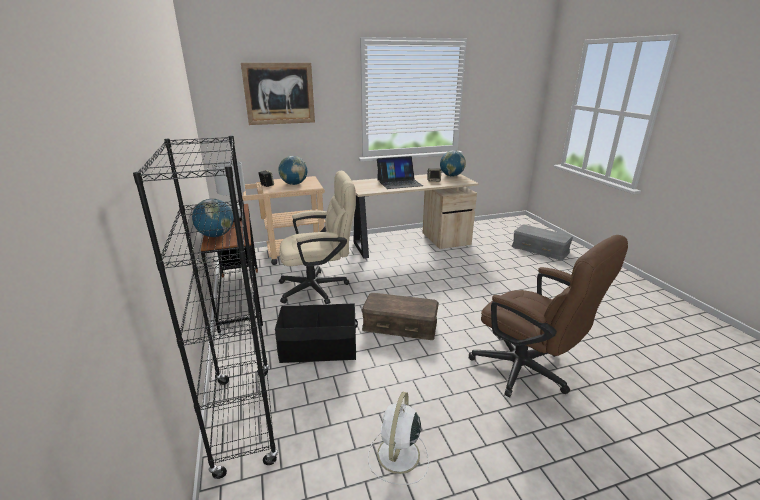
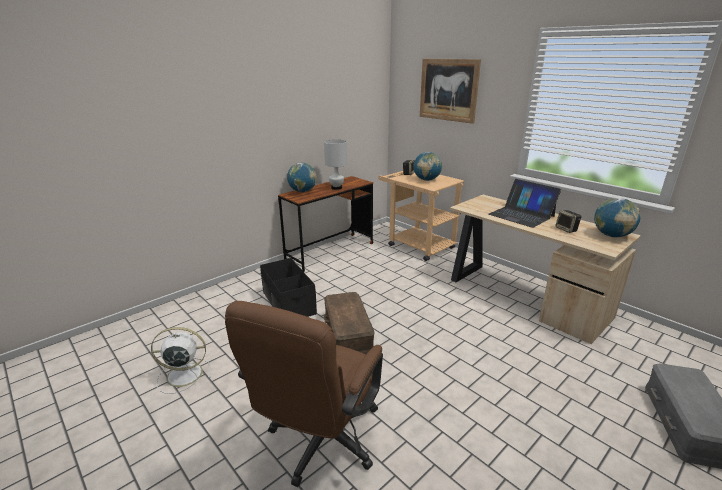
camera: 65 degrees right, 0 degrees up
black bookcase [133,136,278,479] -> none
beige office chair [279,171,356,304] -> none

